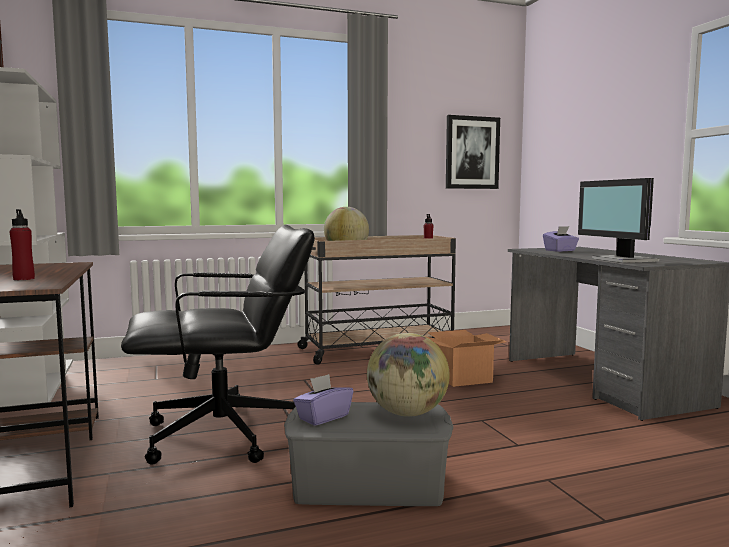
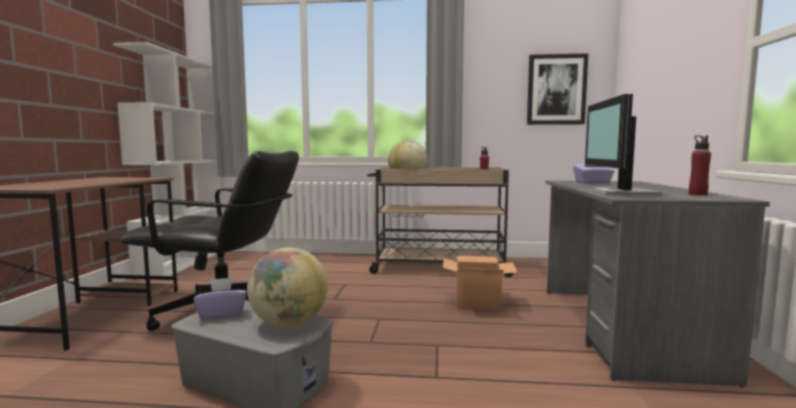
camera: 25 degrees right, 0 degrees up
red bottle [10,209,35,280] -> red bottle moved to [689,135,711,196]

